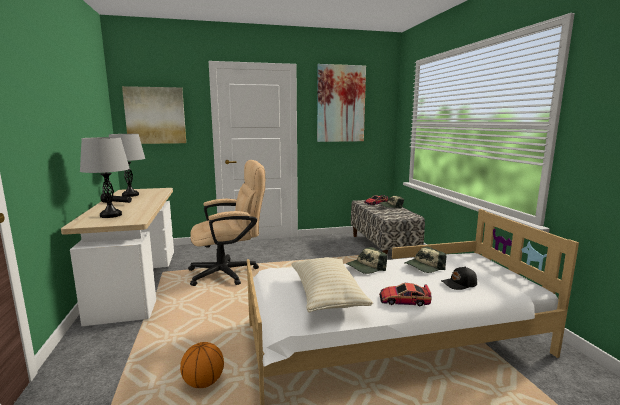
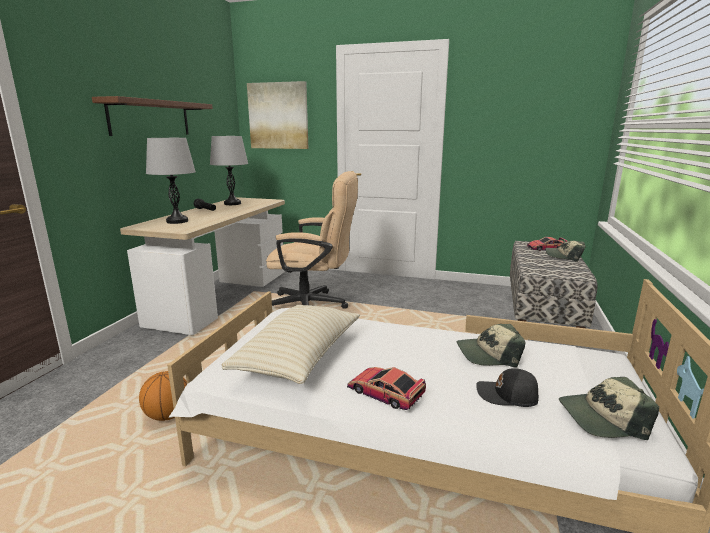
camera: 30 degrees right, 5 degrees up
picture [317,64,366,142] -> none
cap [346,247,388,274] -> cap moved to [559,377,659,440]
none -> brown shelf [92,96,213,136]

